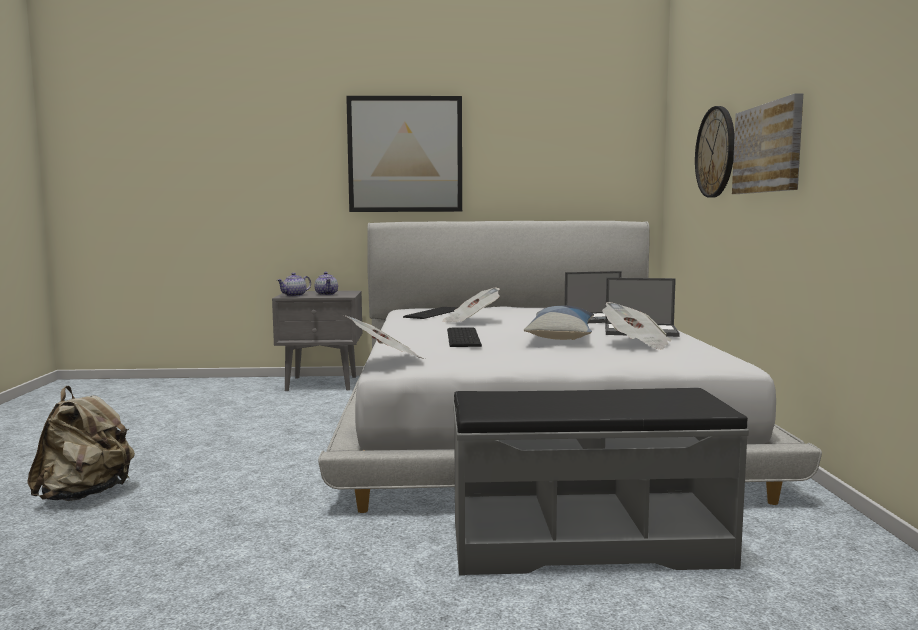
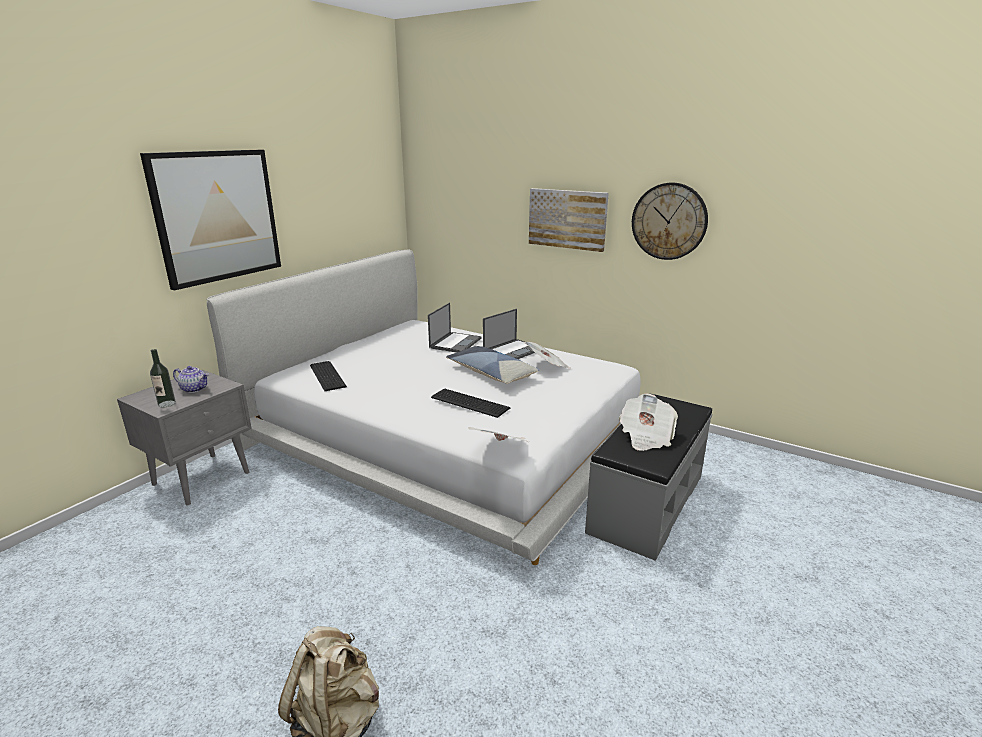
camera: 55 degrees left, 15 degrees up
teapot [277,273,311,297] -> bottle [150,349,176,407]
newspaper [443,288,500,322] -> newspaper moved to [619,393,678,451]
wall clock [695,106,735,198] -> wall clock moved to [632,183,708,260]

